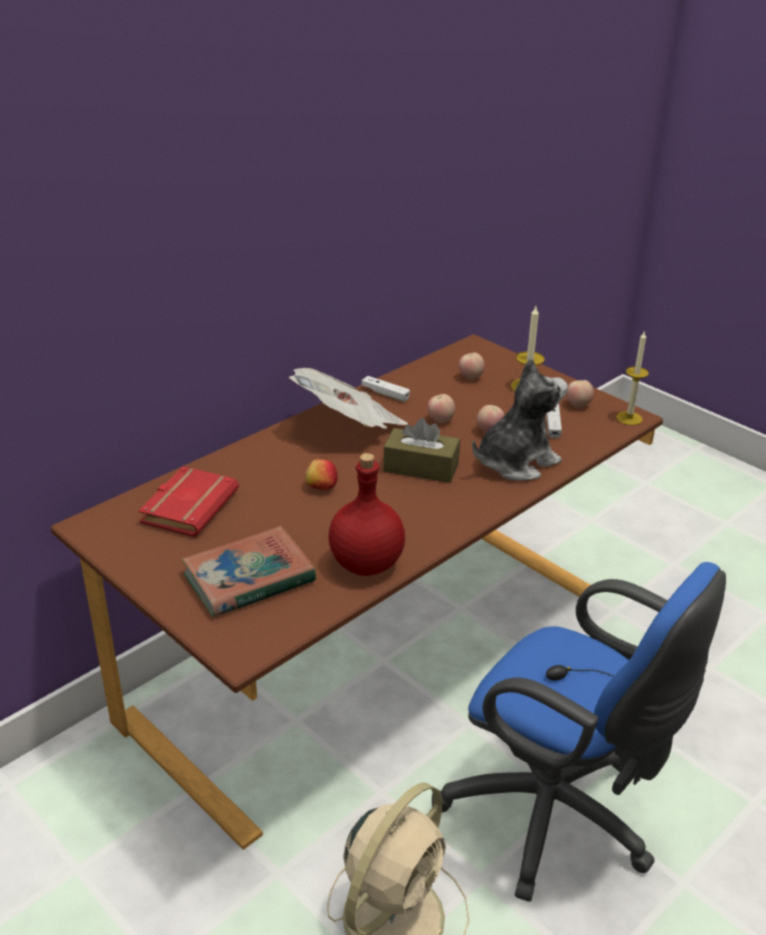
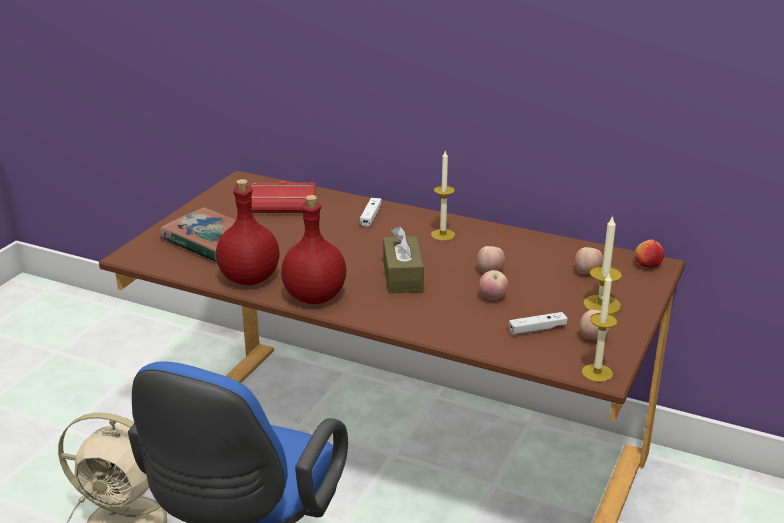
camera: 70 degrees right, 5 degrees down
newspaper [289,368,408,429] -> candle [431,150,455,241]
apple [305,459,338,490] -> apple moved to [635,239,664,268]
white game controller [362,376,410,402] -> white game controller moved to [360,198,382,227]
plush toy [472,358,568,481] -> none
none -> red bottle [281,195,346,304]

